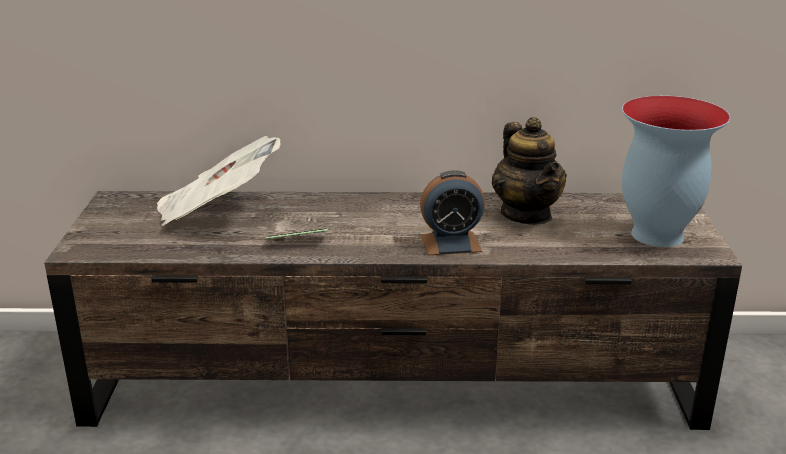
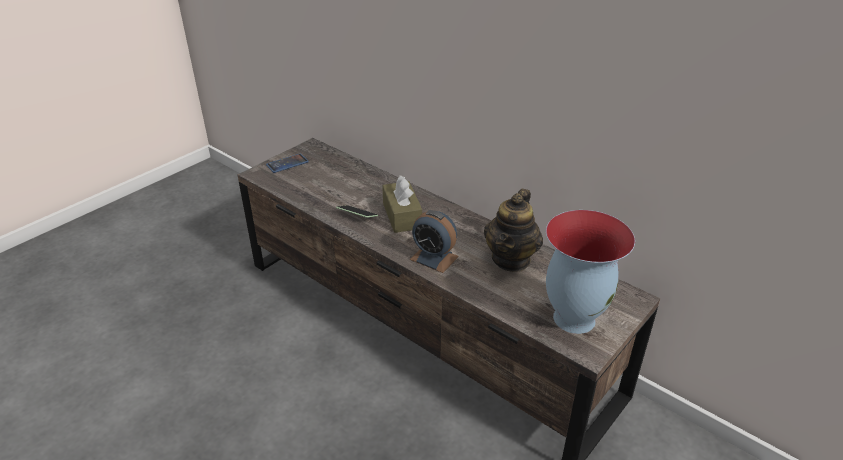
camera: 40 degrees right, 10 degrees up
newspaper [157,136,281,226] -> none
none -> phone [266,153,309,173]
none -> brown tissue box [382,175,422,233]

